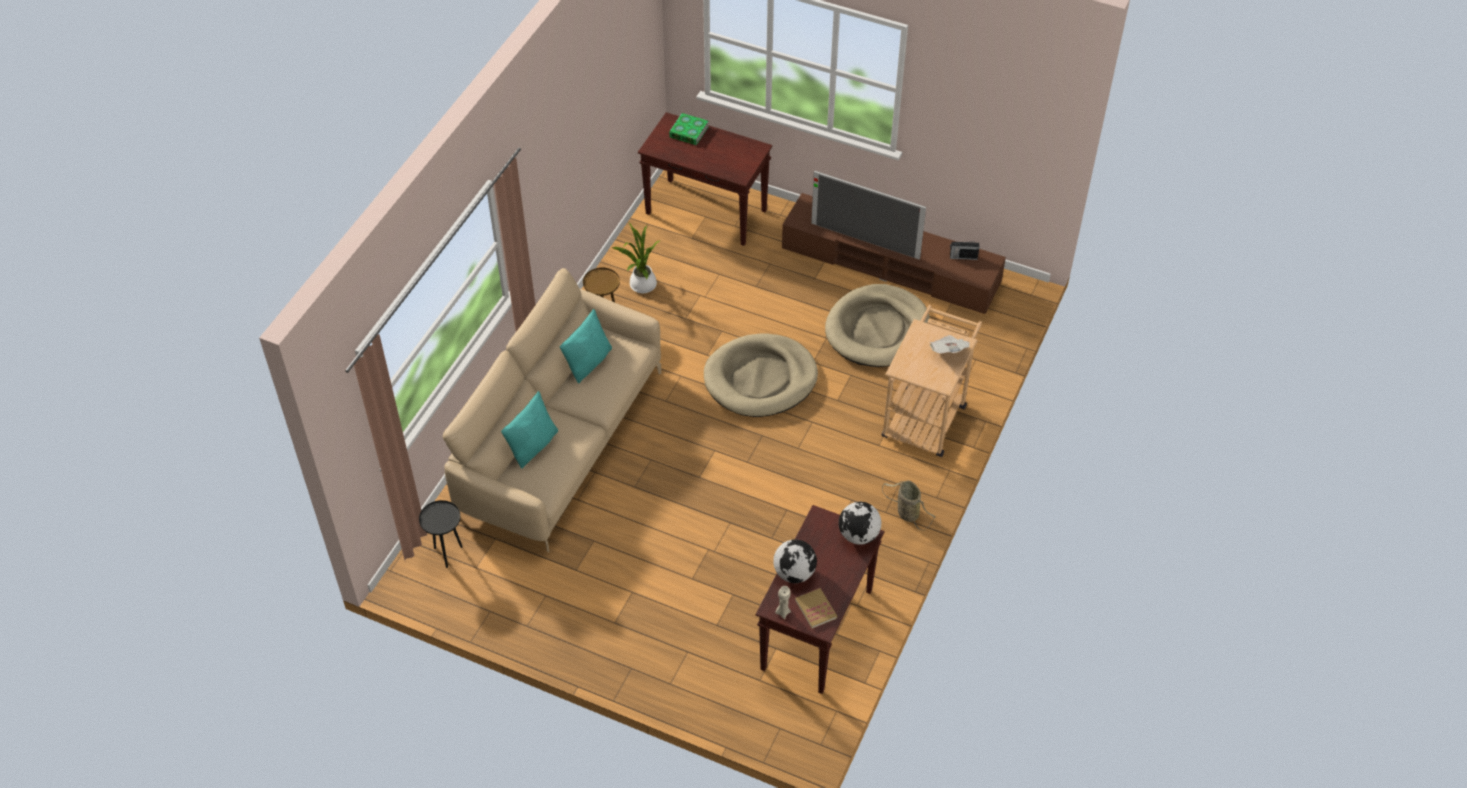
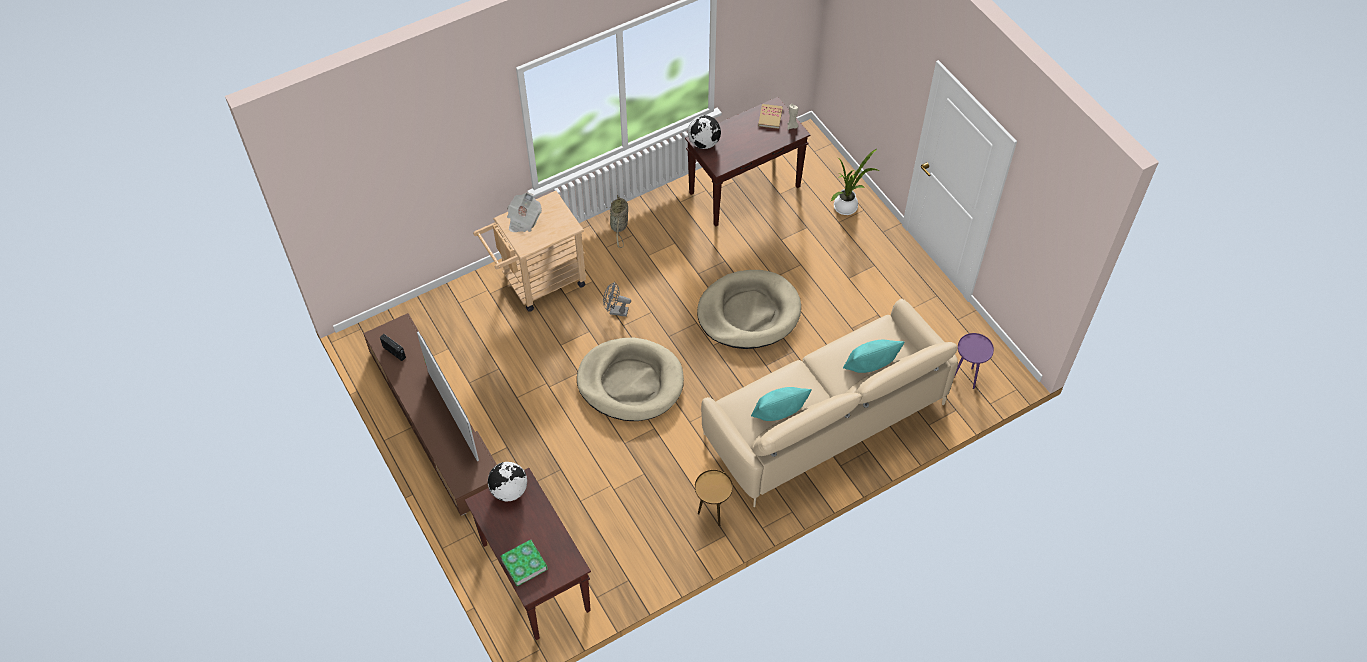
camera: 145 degrees left, 5 degrees up
black side table [419,500,463,568] -> purple side table [954,333,994,389]
potted plant [612,223,661,293] -> potted plant moved to [831,149,880,215]
globe [773,539,817,583] -> globe moved to [488,462,527,501]
beige dog bed [825,284,930,367] -> beige dog bed moved to [697,270,801,349]
none -> grey fan [603,282,631,317]

